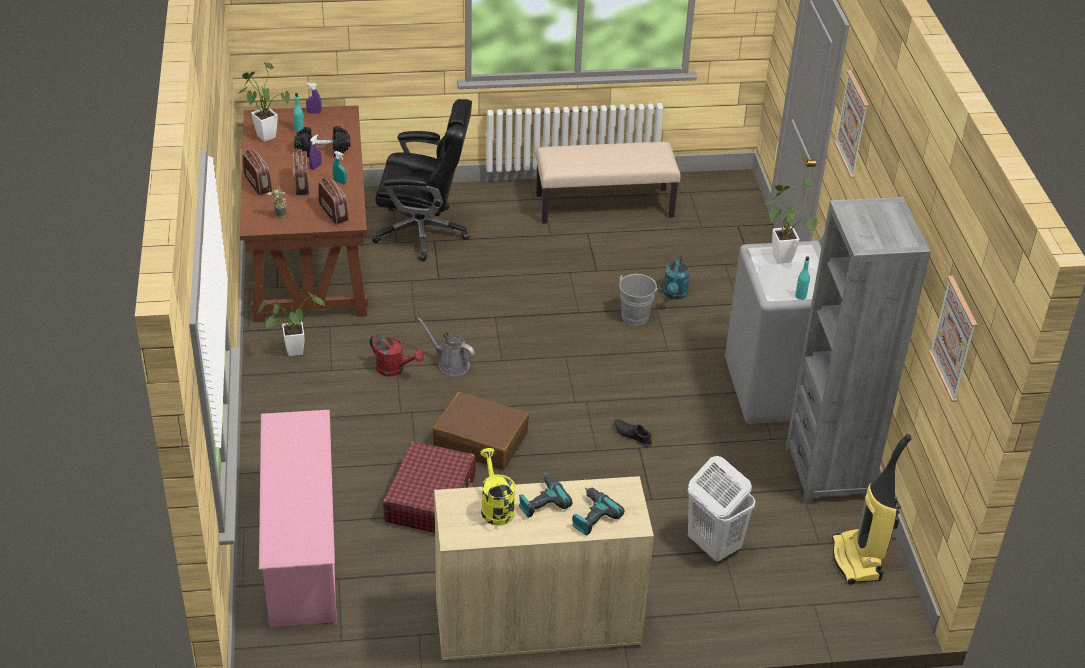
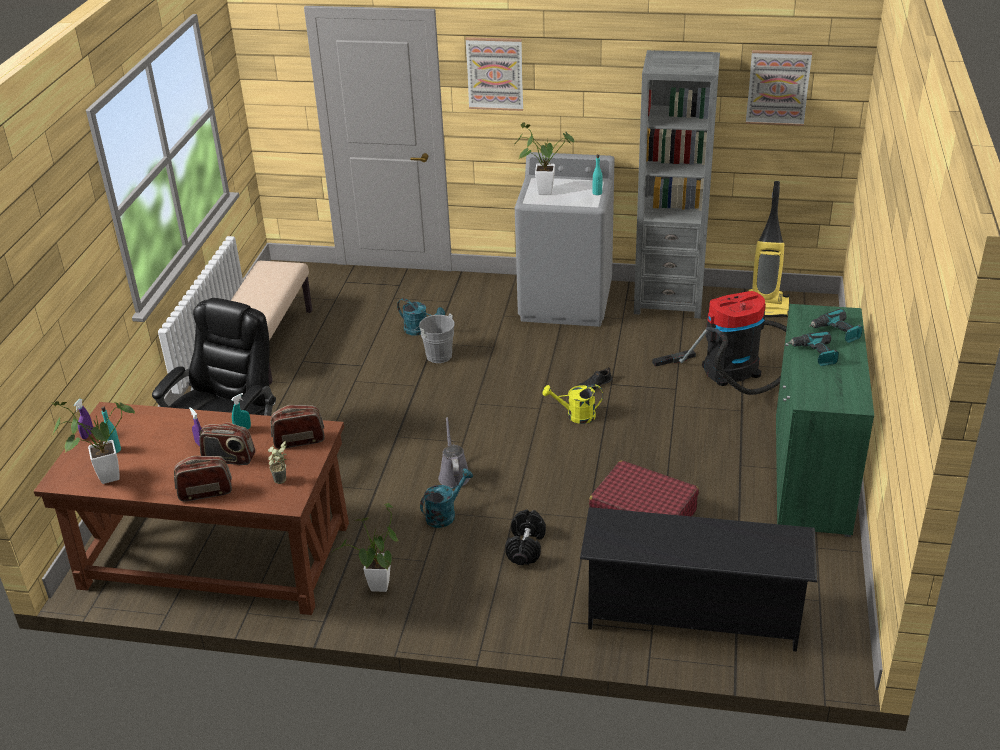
camera: 70 degrees left, 5 degrees down
pink shoe rack [259,410,337,627] -> black shoe rack [580,507,817,651]
black dumbbell [294,126,351,157] -> black dumbbell moved to [505,510,546,565]
red watering can [370,334,424,377] -> turquoise watering can [420,468,473,528]
grey watering can [418,318,475,376] -> grey watering can turned 120 degrees clockwise [438,417,470,488]
brown suitcase [433,392,529,470] -> none
beige cabinet [434,476,654,662] -> green cabinet [776,304,874,537]
yellow watering can [480,448,516,526] -> yellow watering can moved to [543,385,603,424]
white laundry basket [688,456,755,561] -> vacuum cleaner [652,291,787,395]

